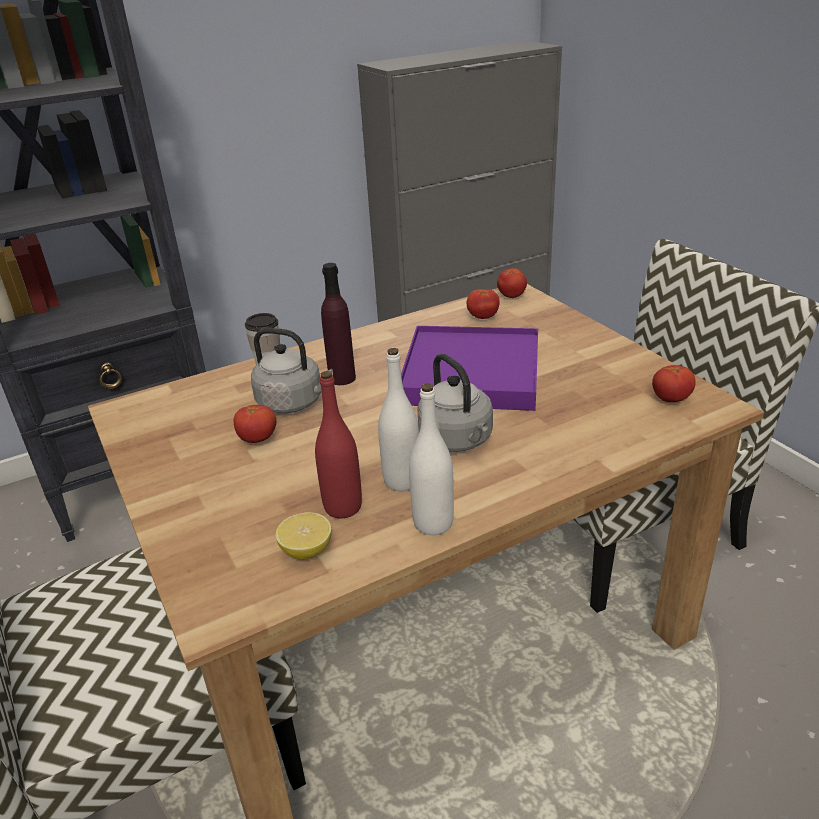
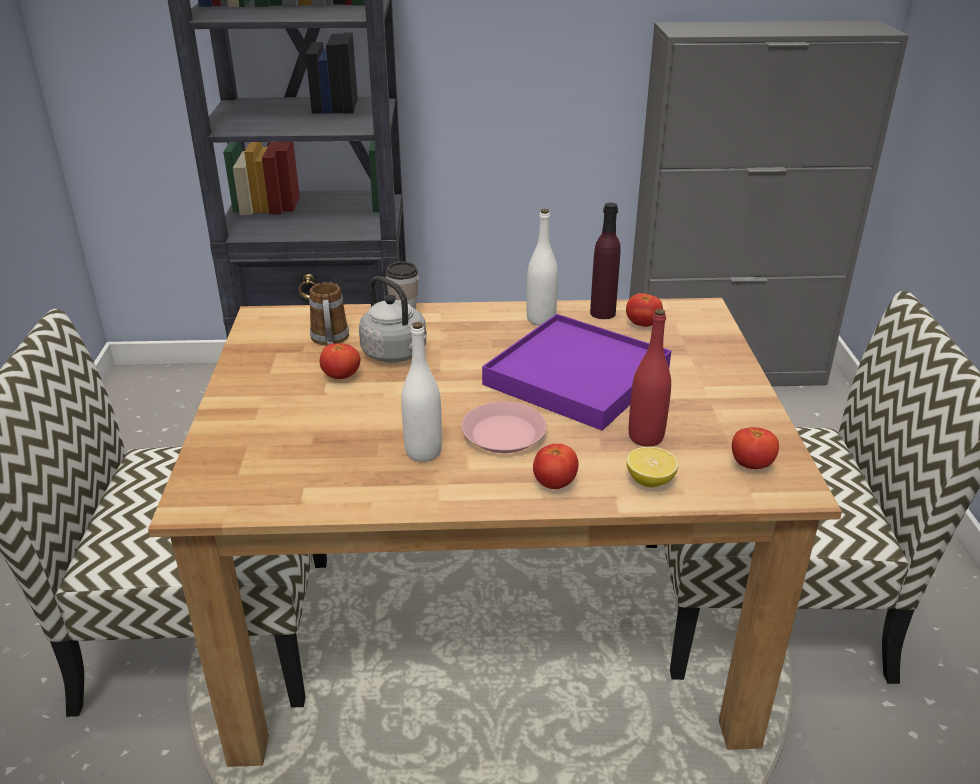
camera: 25 degrees right, 0 degrees up
lemon [276,512,332,560] -> lemon moved to [627,447,678,487]
red bottle [315,371,362,518] -> red bottle moved to [629,309,671,446]
purple bottle [321,263,356,385] -> purple bottle moved to [590,202,621,319]
white bottle [409,383,454,535] -> white bottle moved to [526,209,558,326]
grey kettle [417,353,493,452] -> pink plate [461,402,547,453]
tomato [497,268,527,298] -> tomato moved to [533,444,579,489]
none -> mug [309,282,349,346]

